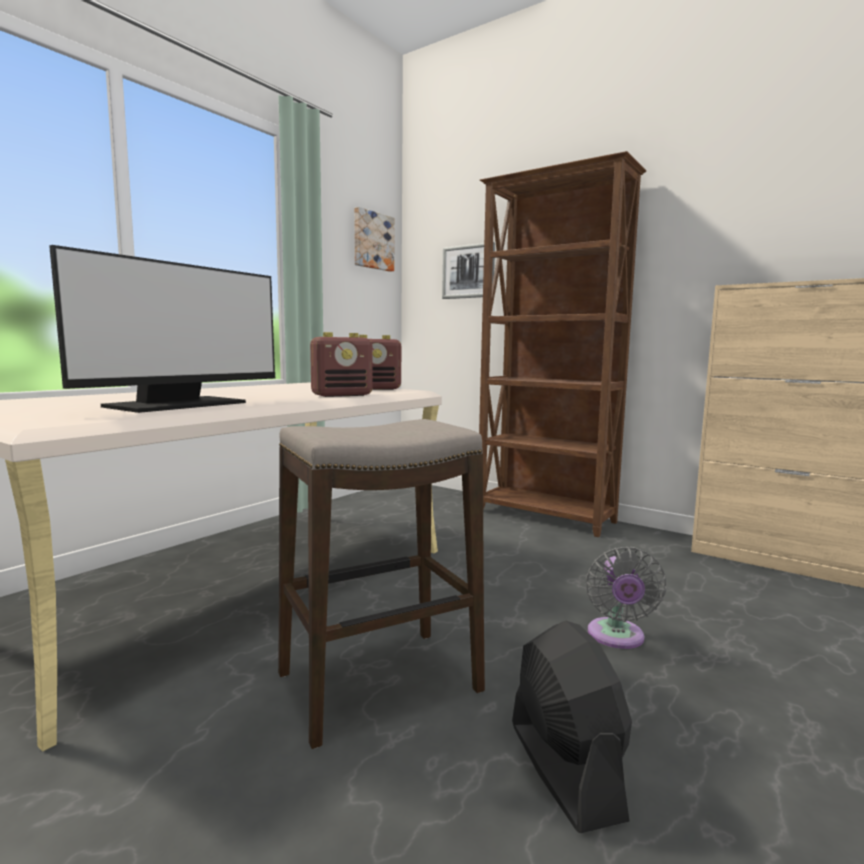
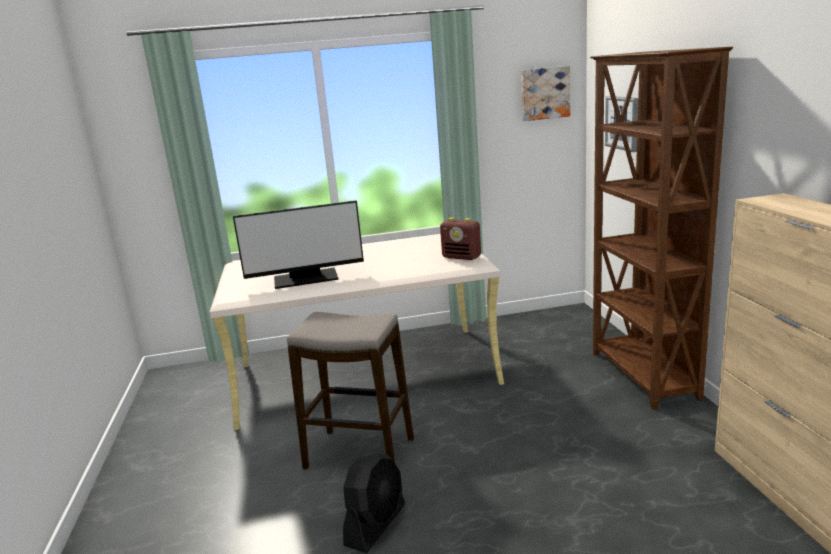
camera: 45 degrees right, 10 degrees up
radio [310,332,373,397] -> none
grey fan [586,547,666,649] -> none

